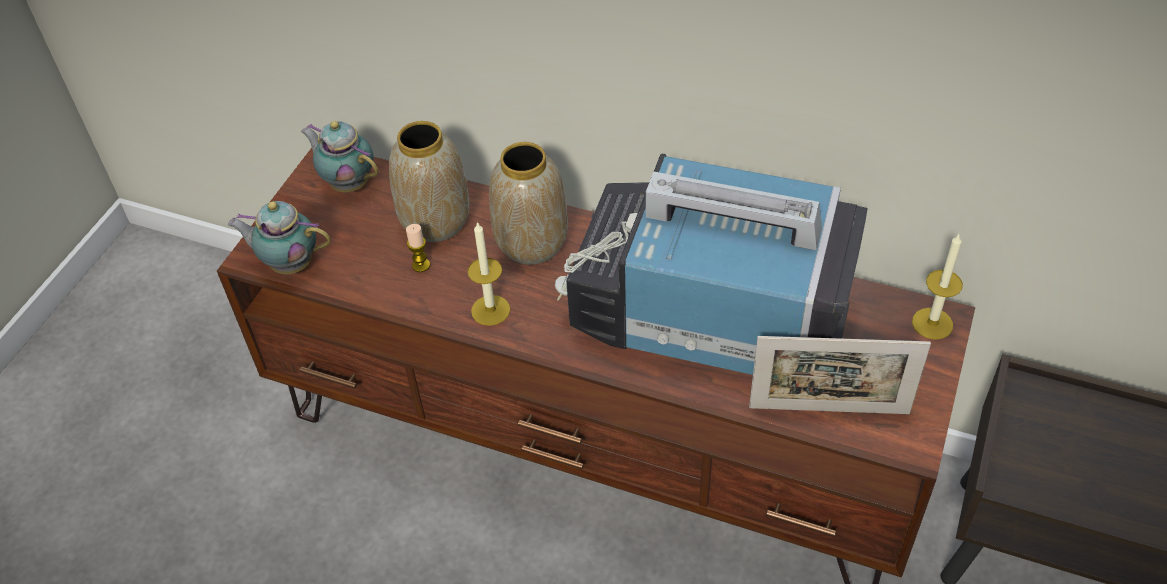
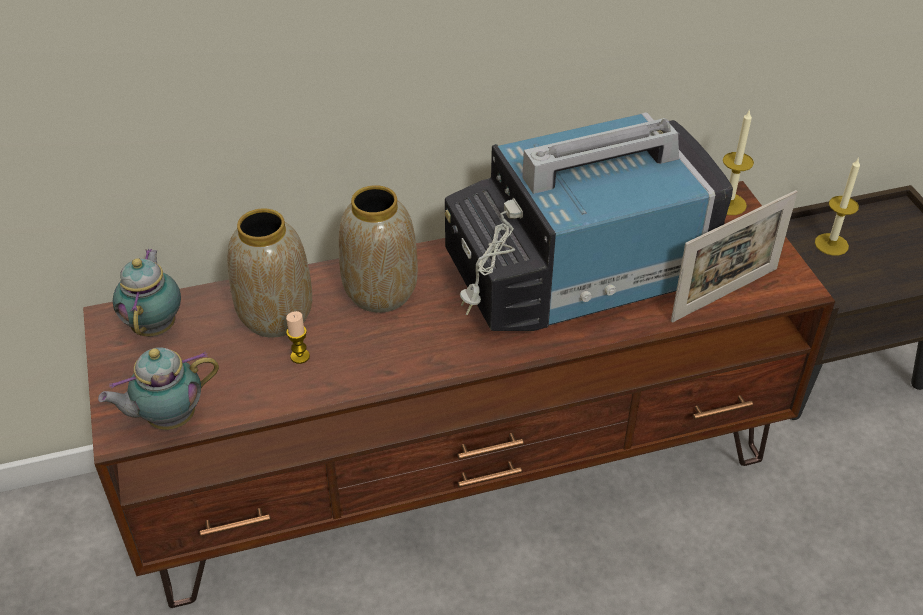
camera: 40 degrees left, 5 degrees down
teapot [301,121,379,192] -> teapot turned 90 degrees clockwise [113,249,181,336]
candle [467,222,510,326] -> candle moved to [815,157,860,256]

